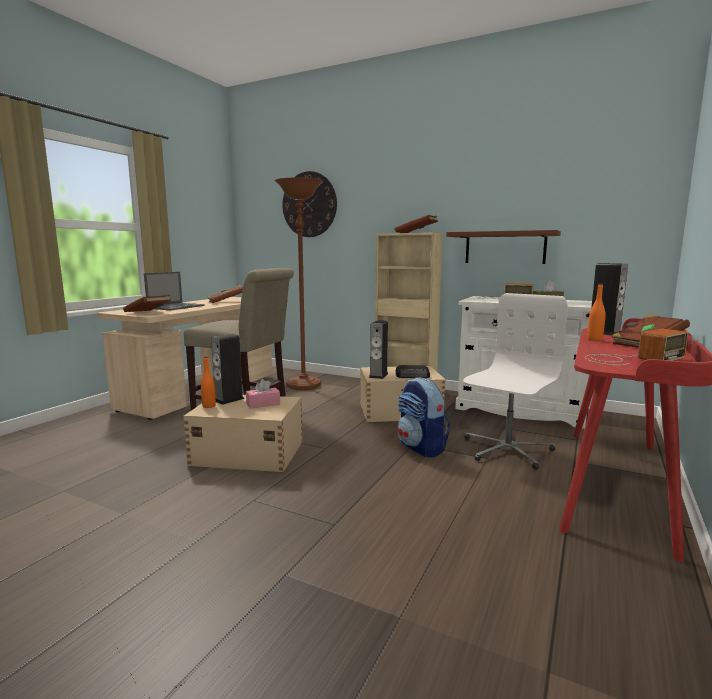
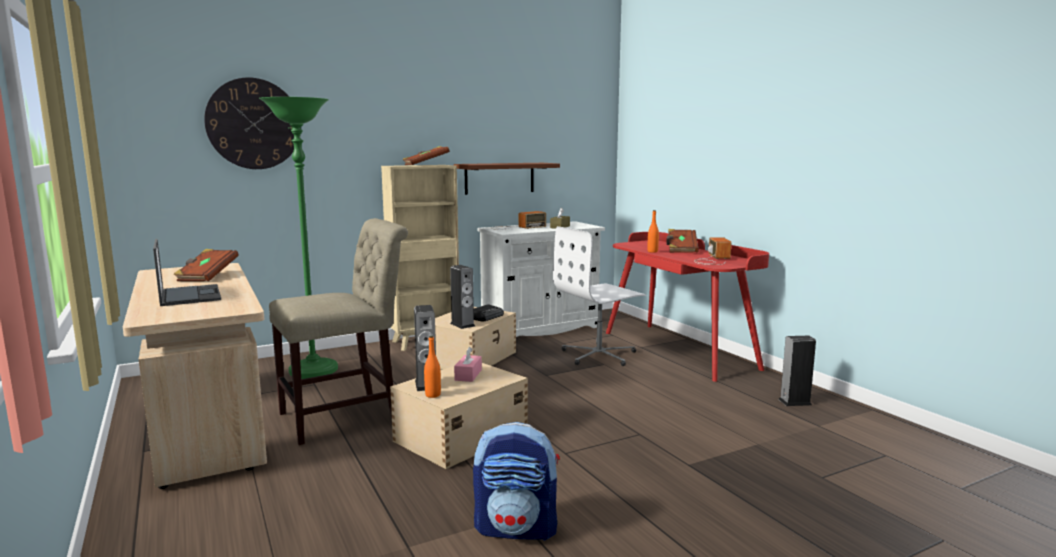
camera: 55 degrees left, 0 degrees up
brown book [123,294,171,312] -> none
brown floor lamp [274,177,323,390] -> green floor lamp [259,97,338,379]
backpack [397,377,450,458] -> backpack moved to [473,422,560,541]
white office chair [463,293,568,470] -> white office chair turned 105 degrees counterclockwise [553,226,646,366]
speaker [587,263,628,336] -> speaker moved to [778,336,816,406]

